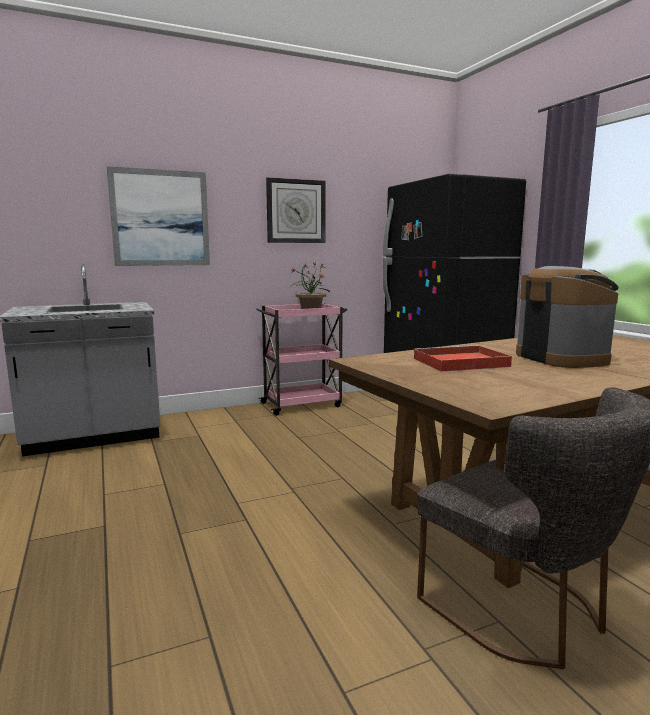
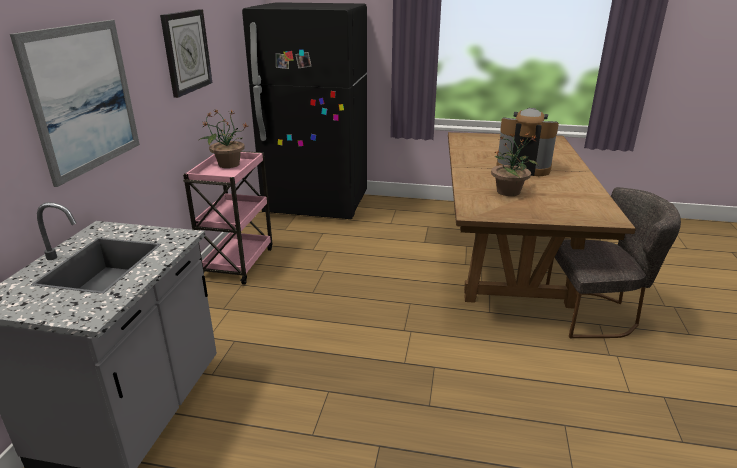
camera: 55 degrees left, 15 degrees up
red tray [413,345,512,372] -> potted plant [491,132,538,196]

